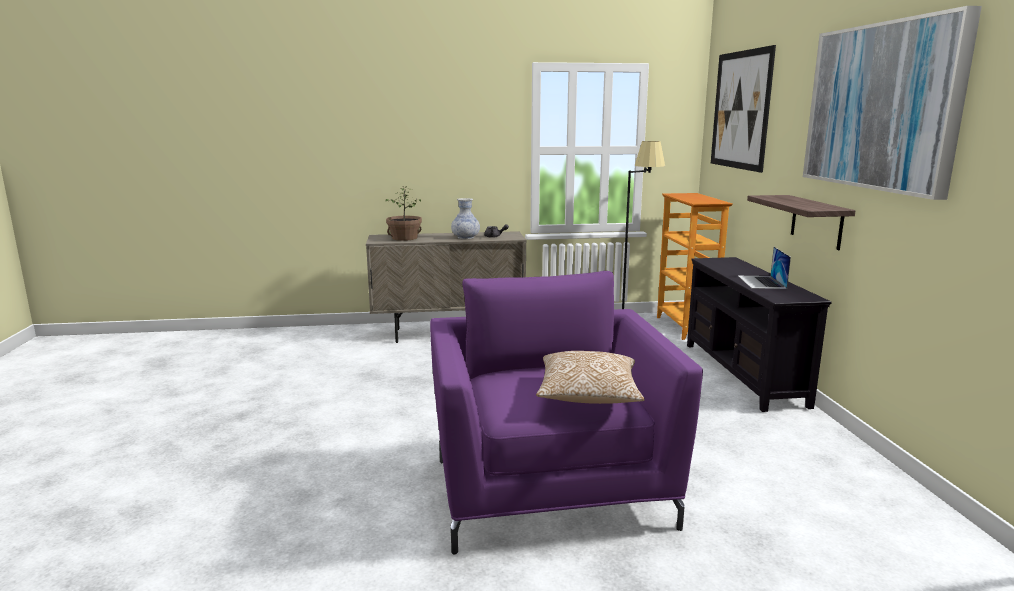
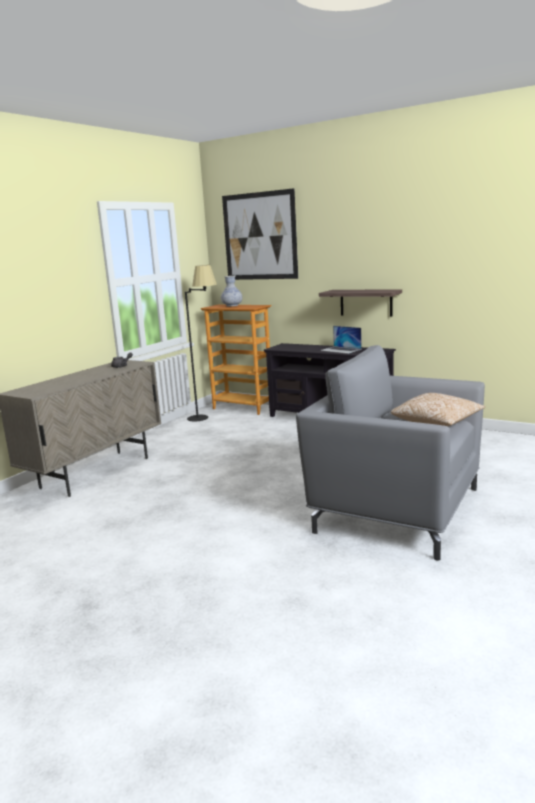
camera: 50 degrees left, 0 degrees up
potted plant [385,188,422,241] -> none
purple armchair [430,271,703,555] -> grey armchair [296,345,485,560]
vase [451,198,480,239] -> vase moved to [221,276,242,306]
picture [803,6,982,200] -> none

